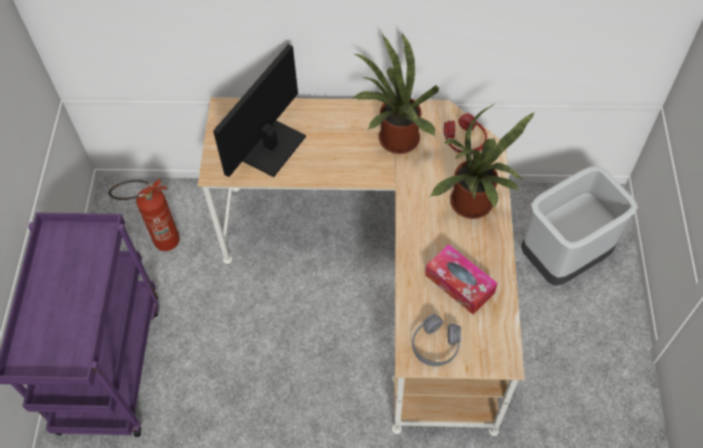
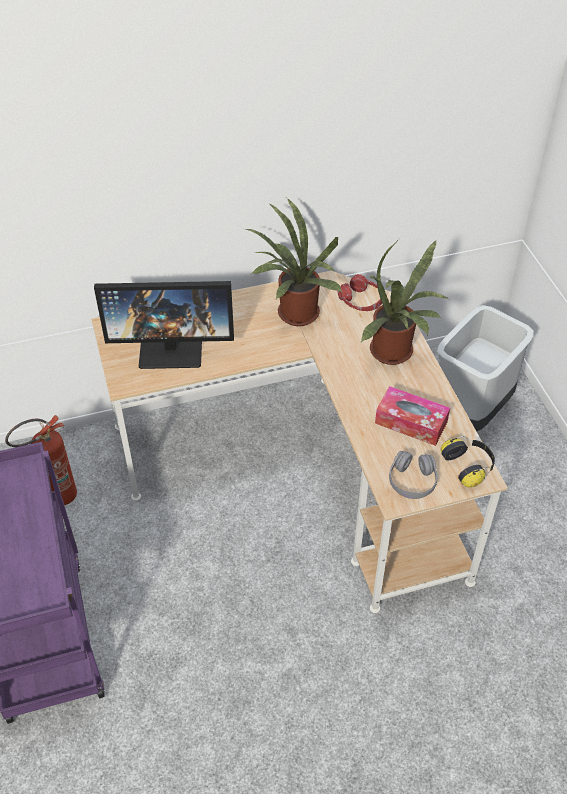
camera: 20 degrees left, 10 degrees down
monitor [213,44,306,177] -> monitor turned 105 degrees counterclockwise [94,281,234,369]
none -> headphones [441,436,495,488]

